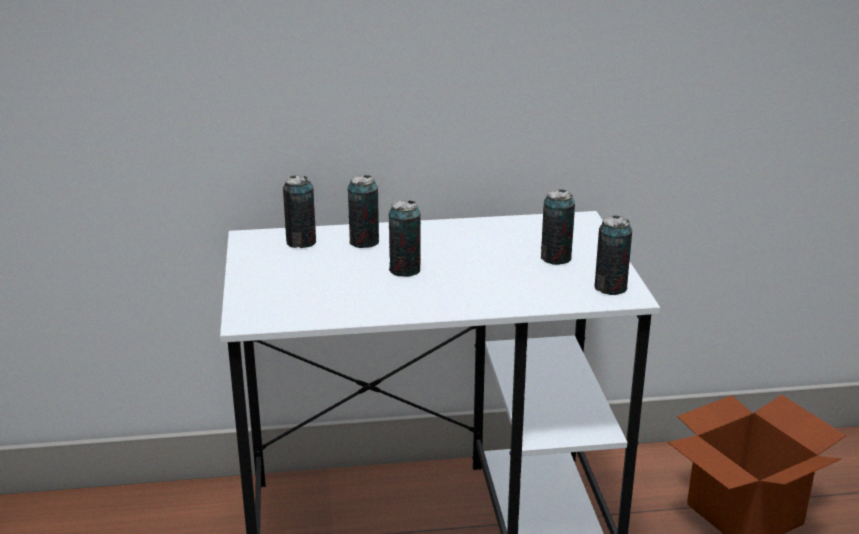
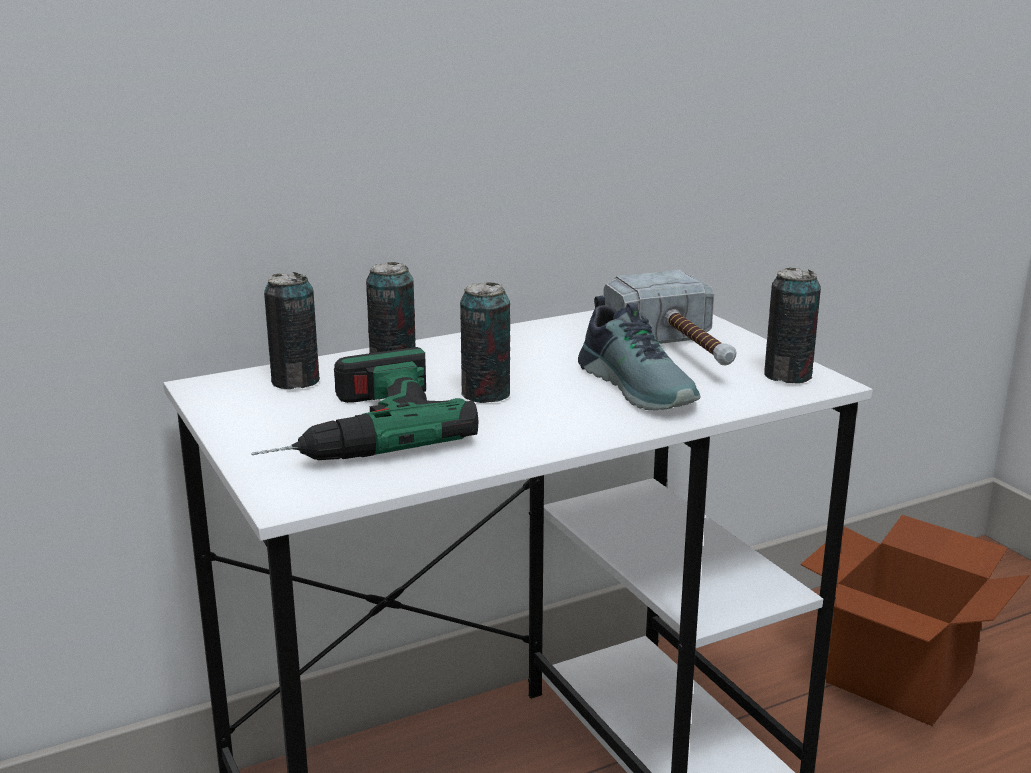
camera: 20 degrees left, 5 degrees down
can [541,189,575,265] -> hammer [603,270,736,365]
none -> power drill [251,347,478,460]
none -> shoe [578,296,701,410]

